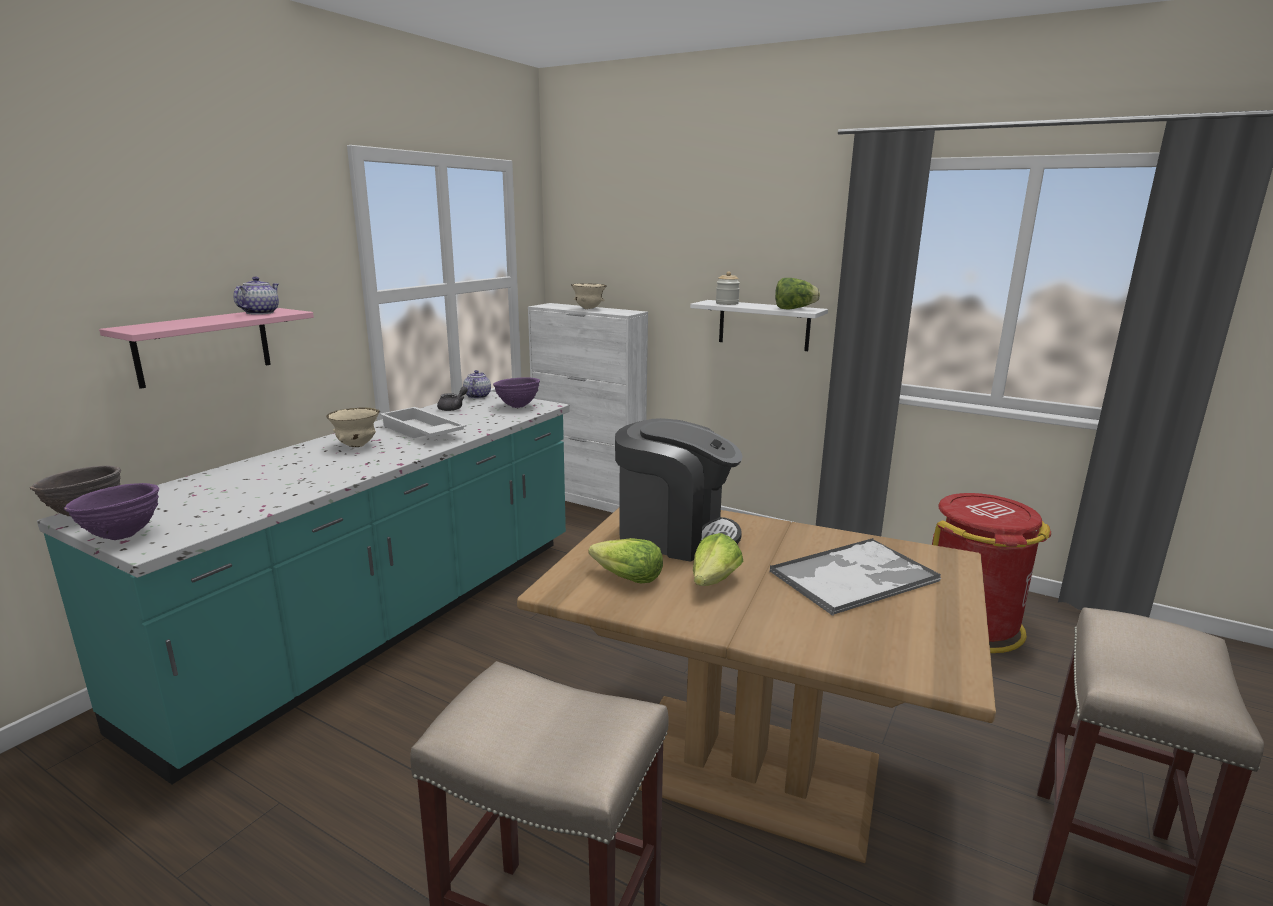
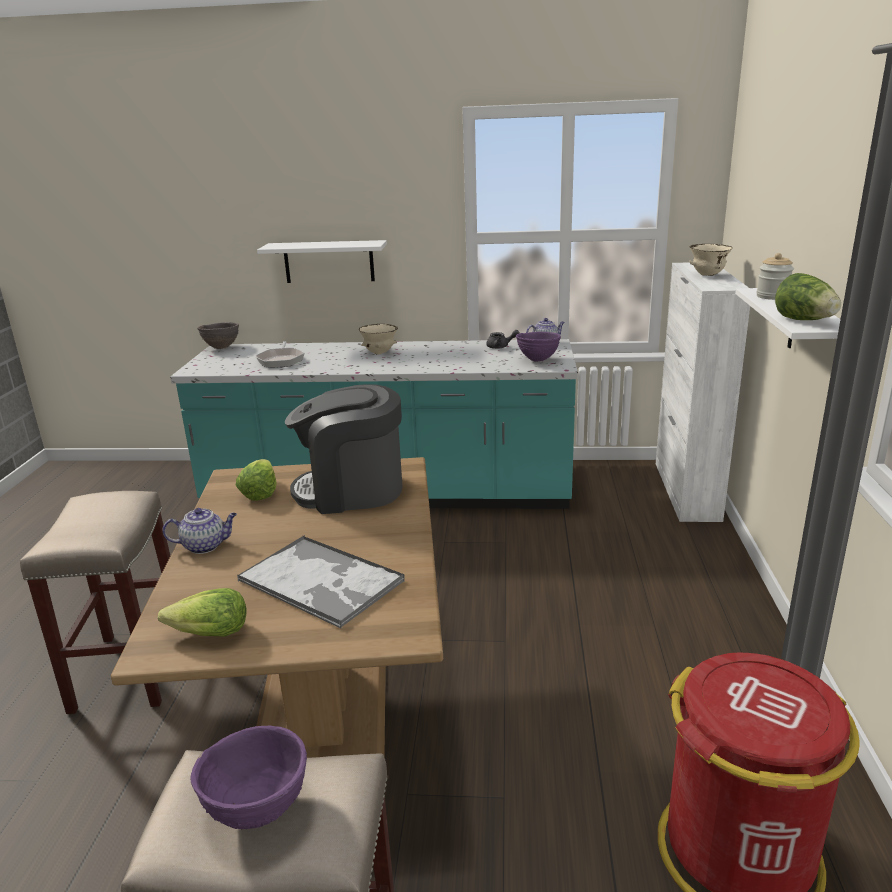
camera: 65 degrees right, 5 degrees up
purple bowl [64,483,159,540] -> purple bowl moved to [190,726,307,829]
pink shelf [99,308,314,389] -> white shelf [257,240,387,283]
teapot [234,277,279,315] -> teapot moved to [162,508,237,554]
white tray [380,407,467,438] -> none
coffee machine [615,418,743,562] -> coffee machine turned 90 degrees clockwise [285,384,403,514]
lettuce [693,533,743,586] -> lettuce moved to [158,588,247,637]
none -> frying pan [255,341,305,368]

